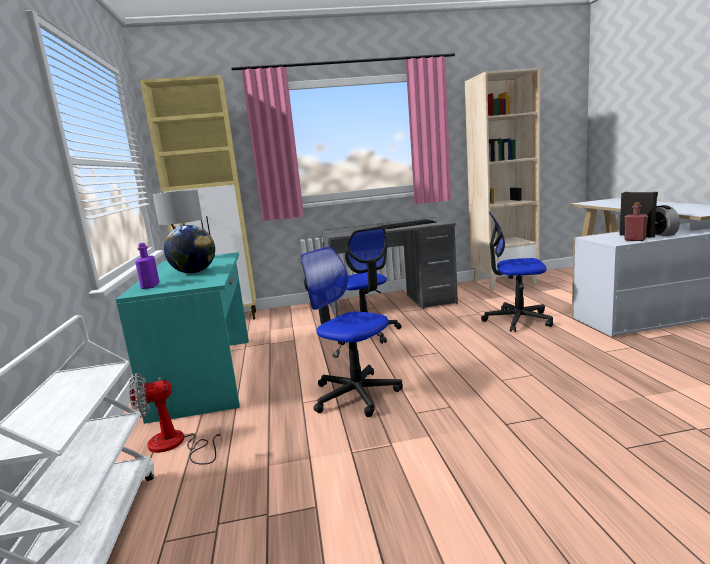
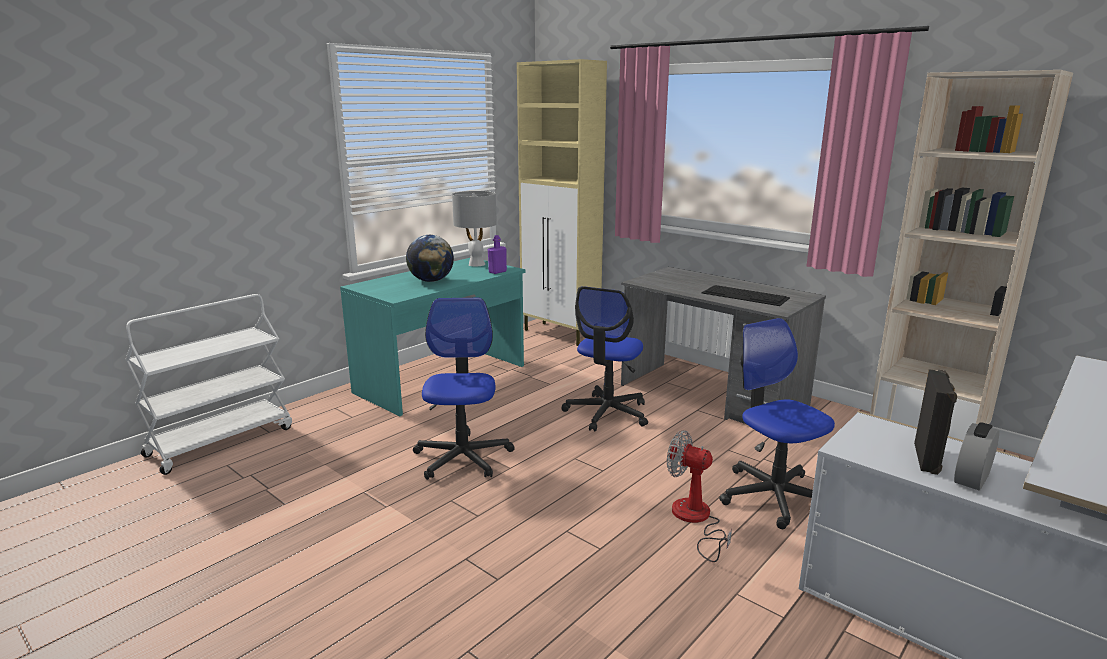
camera: 50 degrees right, 5 degrees up
fan [129,373,222,465] -> fan moved to [667,430,732,562]
purple bottle [135,243,159,289] -> purple bottle moved to [488,235,507,274]
red bottle [624,202,648,241] -> none

